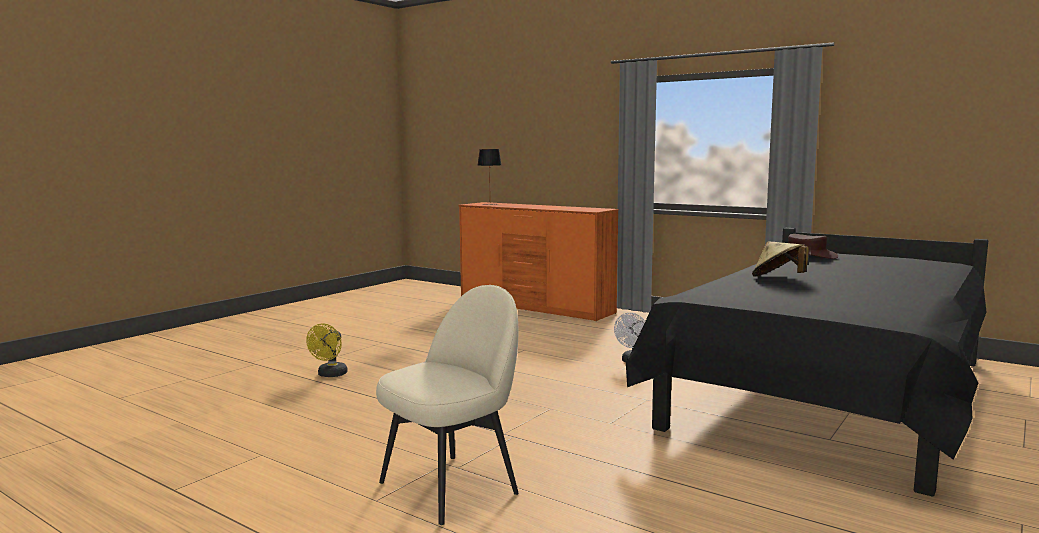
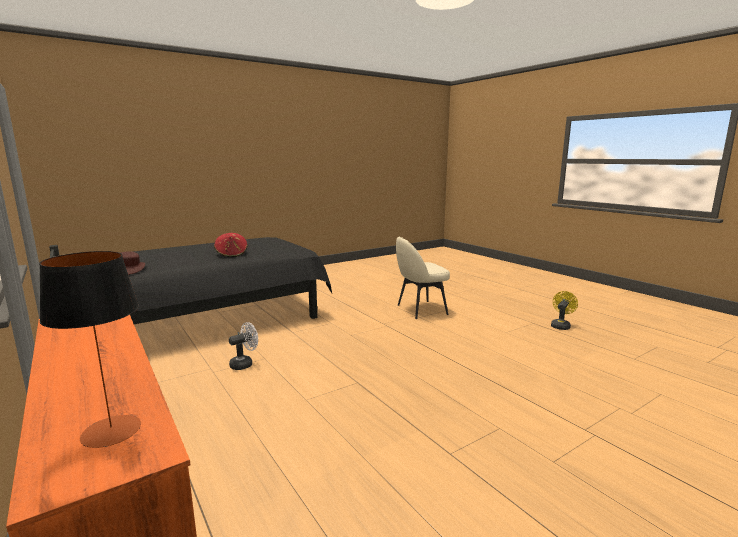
camera: 160 degrees left, 5 degrees up
yellow fan [306,324,347,377] -> yellow fan moved to [551,291,578,330]
beige hat [752,242,808,277] -> red hat [214,233,248,257]

